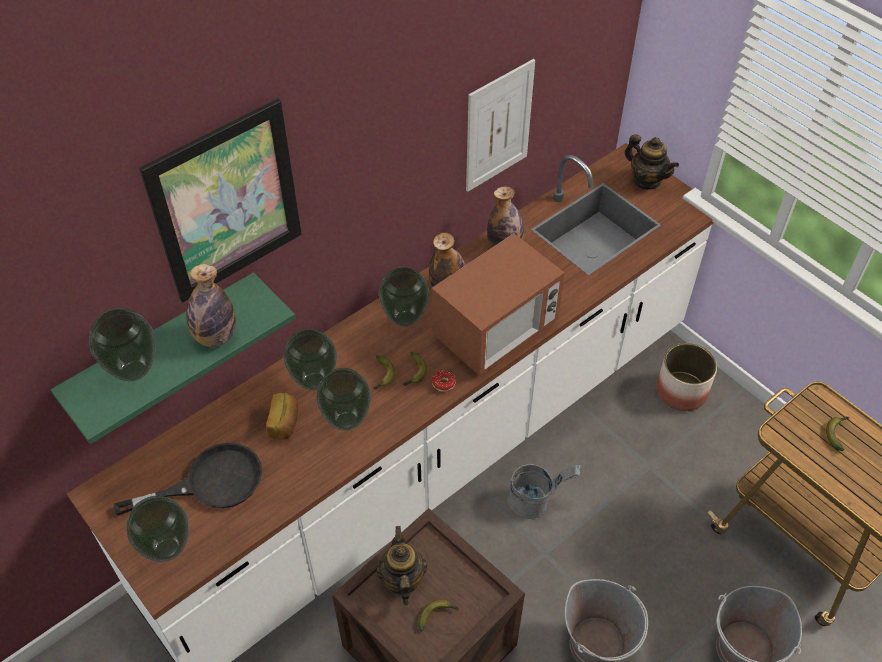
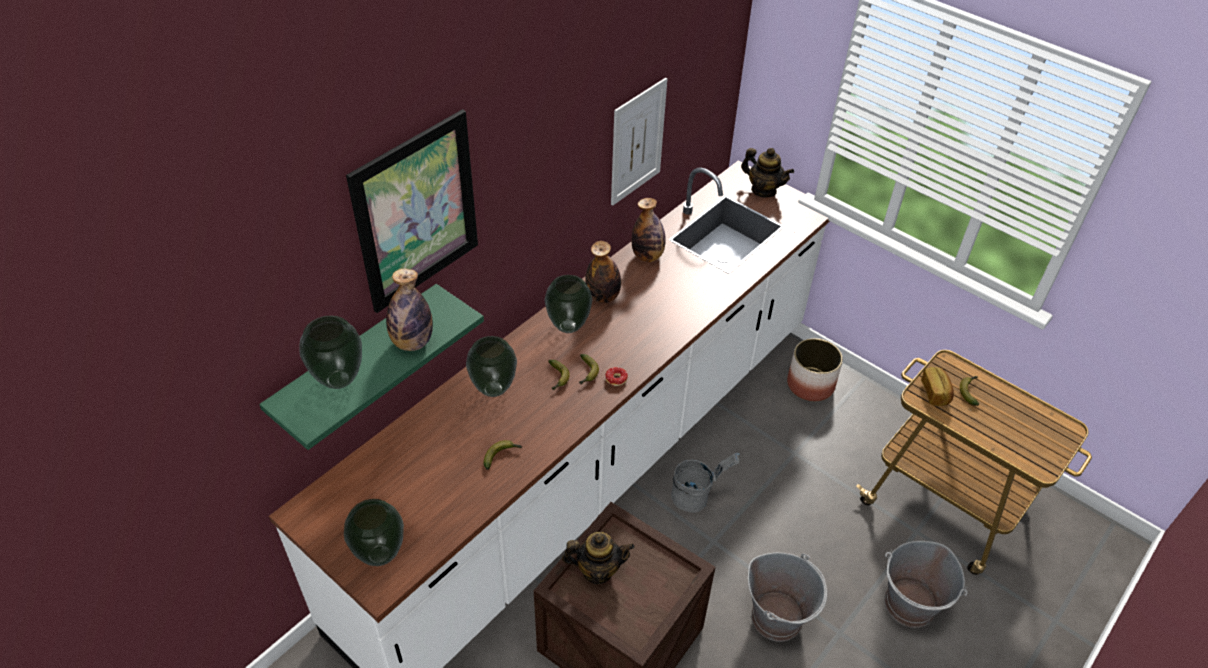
camera: 10 degrees left, 5 degrees down
black frying pan [114,443,262,515] -> none
bread [266,393,299,440] -> bread moved to [921,367,954,406]
vase [316,368,371,431] -> none
teapot [376,526,428,606] -> teapot turned 105 degrees clockwise [562,532,635,584]
banana [418,599,459,632] -> banana moved to [484,440,522,470]
microwave [432,234,565,376] -> none

